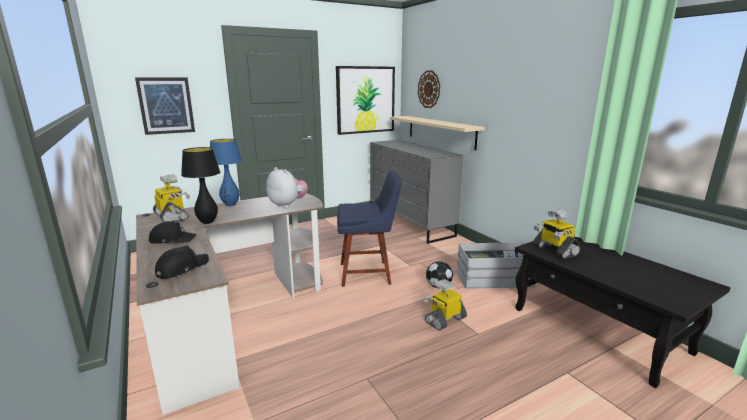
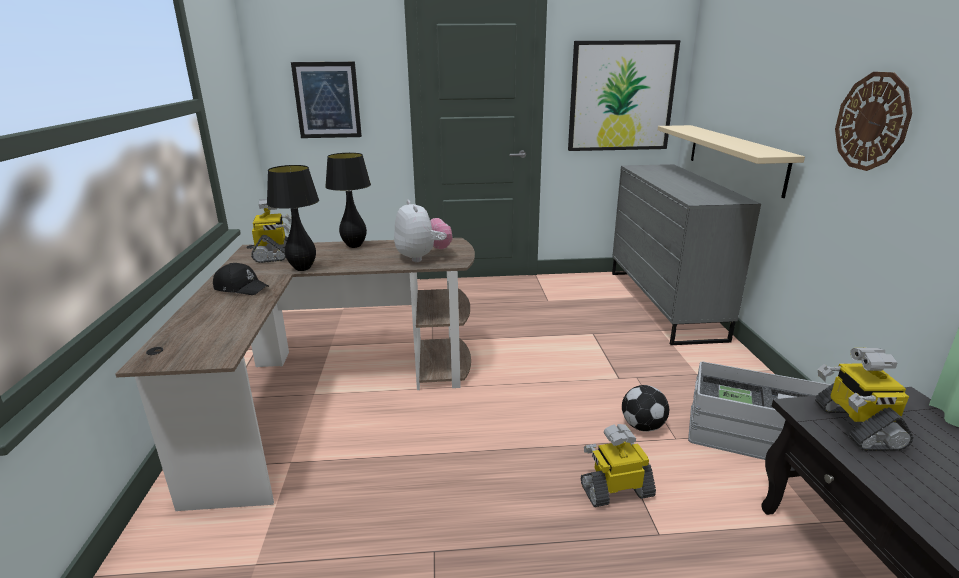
camera: 25 degrees right, 5 degrees up
black cap [155,246,209,279] -> none
blue table lamp [210,139,242,206] -> black table lamp [325,153,371,248]
blue chair [337,170,402,287] -> none
wall clock [418,71,440,108] -> wall clock moved to [835,72,912,171]

